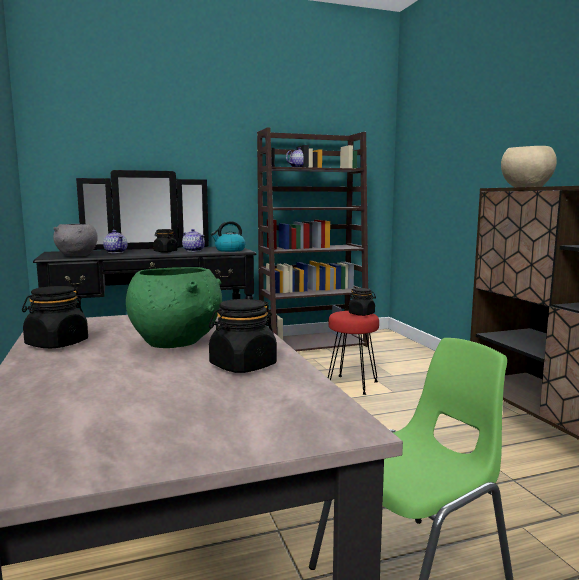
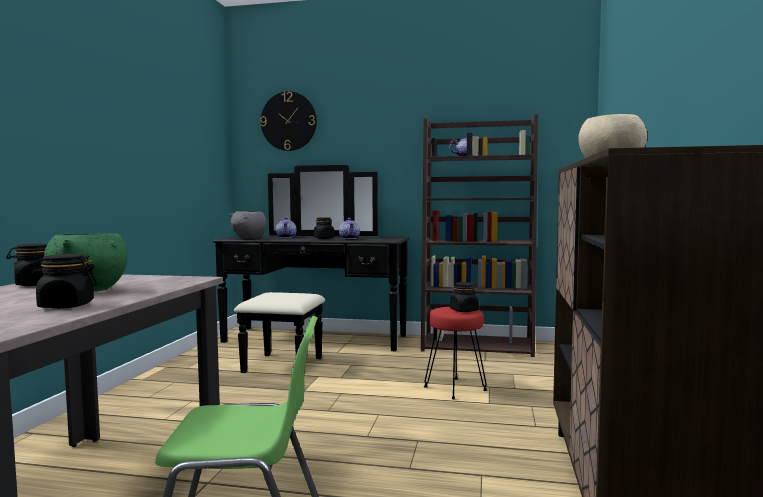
camera: 30 degrees right, 5 degrees down
kettle [211,221,246,252] -> none
none -> wall clock [260,91,317,151]

